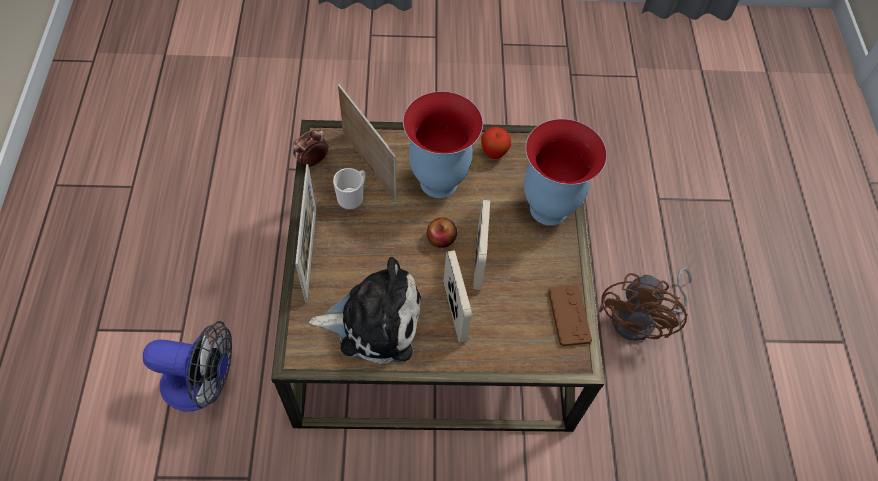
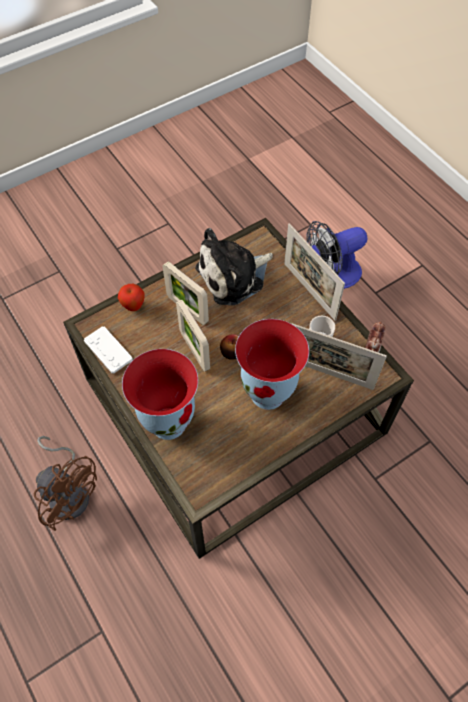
camera: 150 degrees right, 0 degrees up
apple [481,127,511,159] -> apple moved to [118,284,145,311]
brown game controller [548,285,592,346] -> white game controller [84,326,133,373]
brown fan [599,267,691,341] -> brown fan turned 135 degrees clockwise [34,436,97,531]

